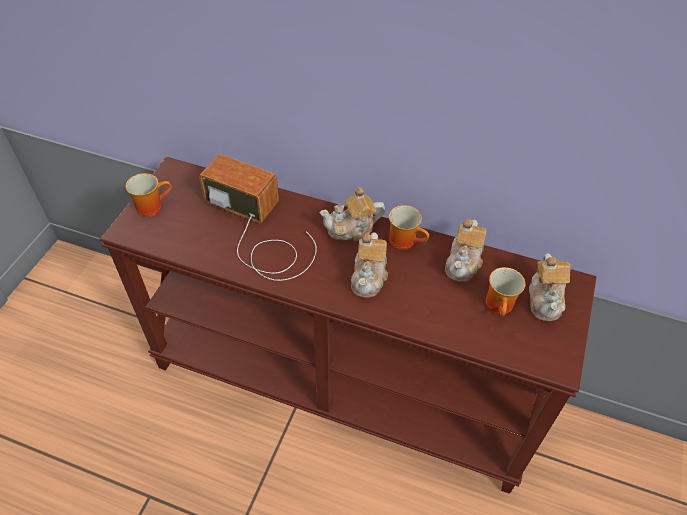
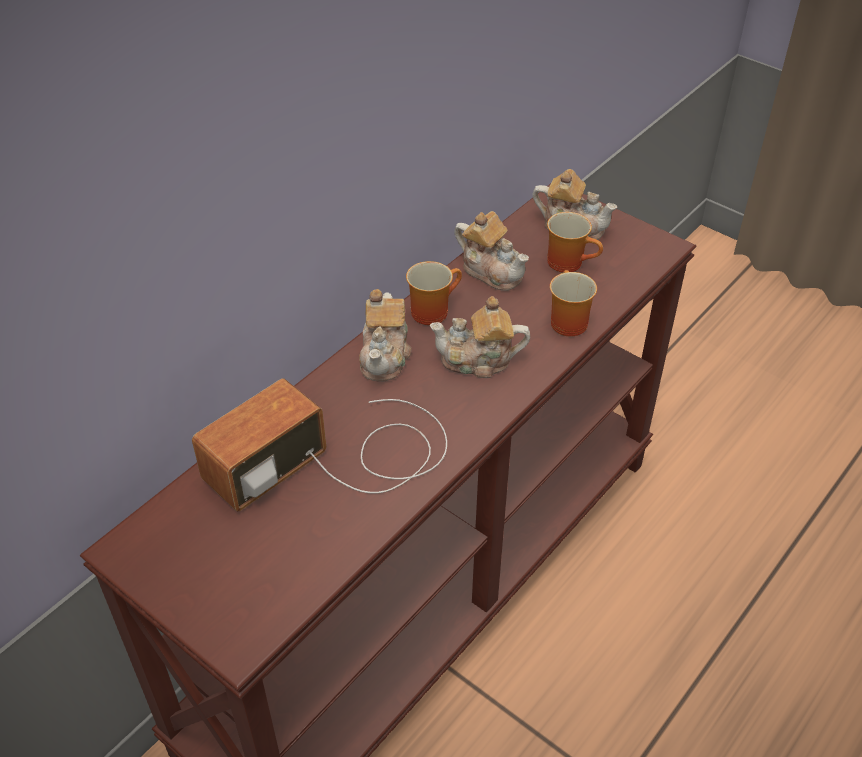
camera: 70 degrees left, 5 degrees down
mug [125,173,172,217] -> mug moved to [550,270,597,337]
teapot [351,232,388,298] -> teapot turned 150 degrees clockwise [430,296,530,378]

